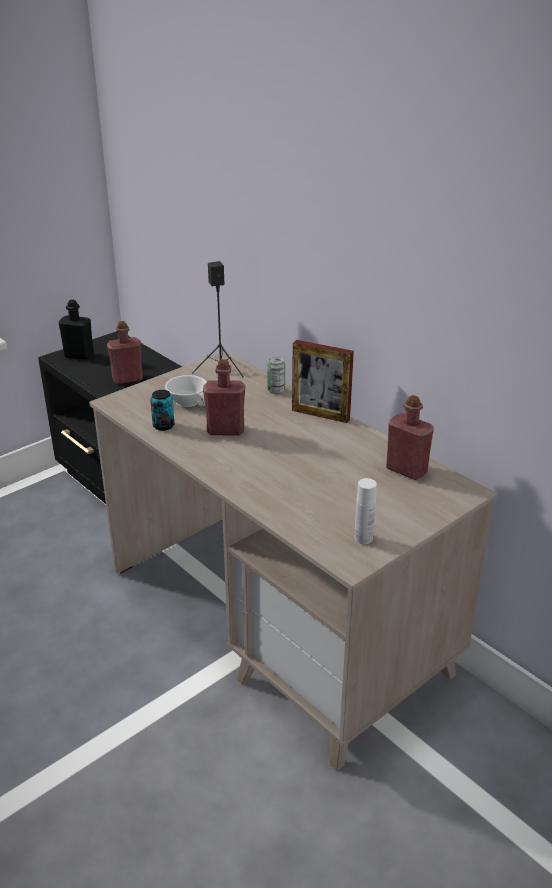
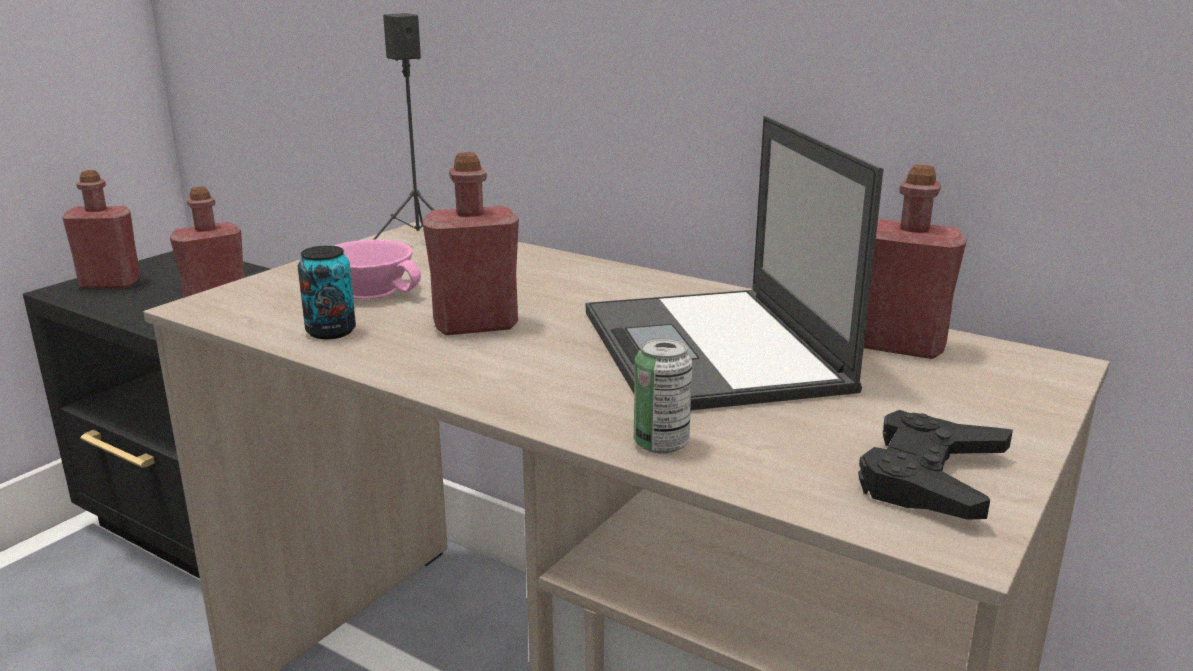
camera: 15 degrees left, 10 degrees down
black bottle [58,299,94,360] -> red bottle [62,170,141,289]
white cup [165,375,207,407] -> pink cup [334,239,421,299]
can [267,357,285,394] -> can moved to [634,338,692,454]
picture frame [292,340,354,423] -> none
white bottle [354,478,377,544] -> black game controller [858,410,1013,520]
none -> laptop [586,116,884,410]

